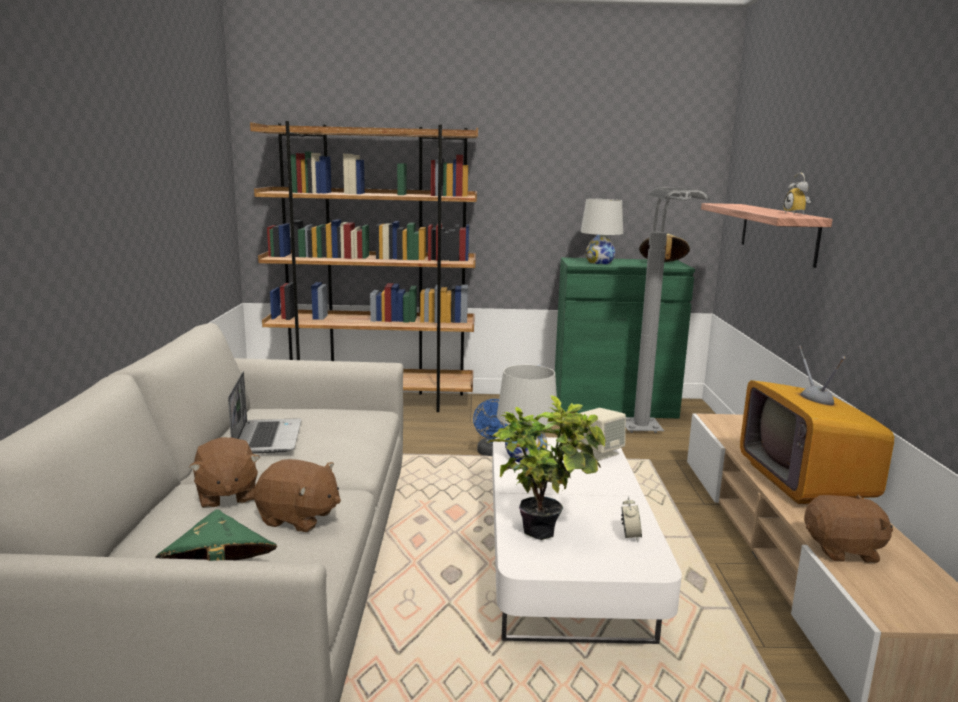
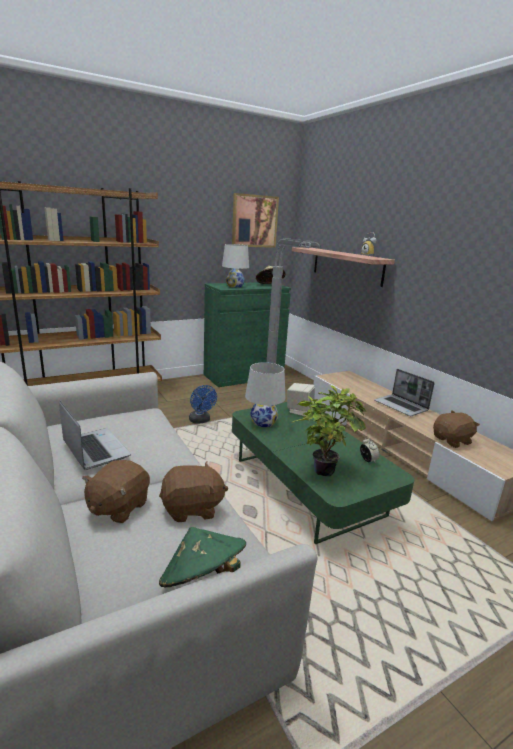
camera: 30 degrees left, 5 degrees up
brown plush toy [190,437,260,508] -> brown plush toy turned 75 degrees clockwise [82,460,150,523]
white coffee table [492,437,682,644] -> green coffee table [232,402,414,544]
television [740,346,894,504] -> laptop [374,369,435,416]
none -> picture [232,193,279,248]

